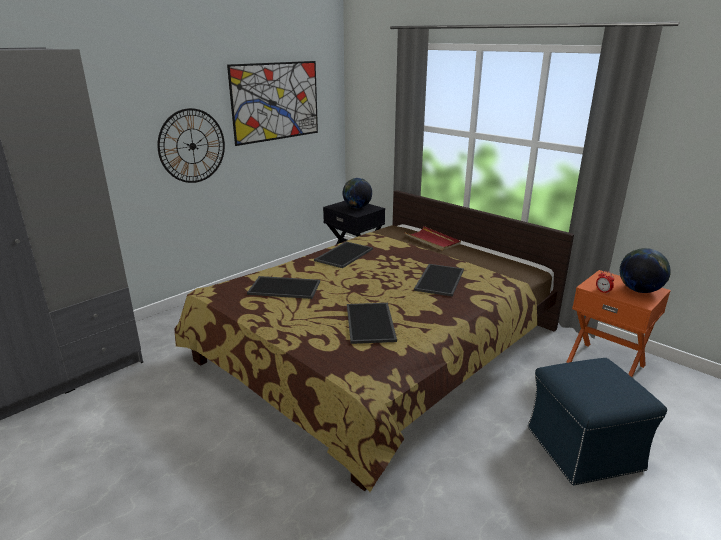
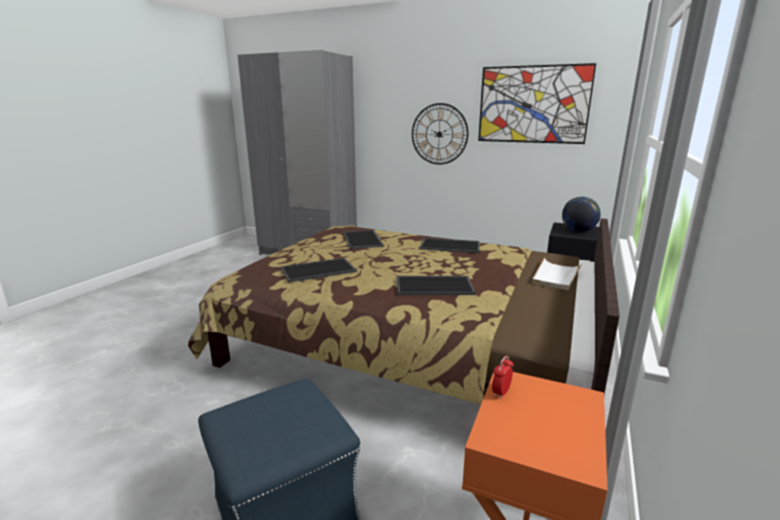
camera: 70 degrees right, 5 degrees down
red tray [404,226,461,251] -> white tray [532,257,583,291]
globe [620,248,671,293] -> none

